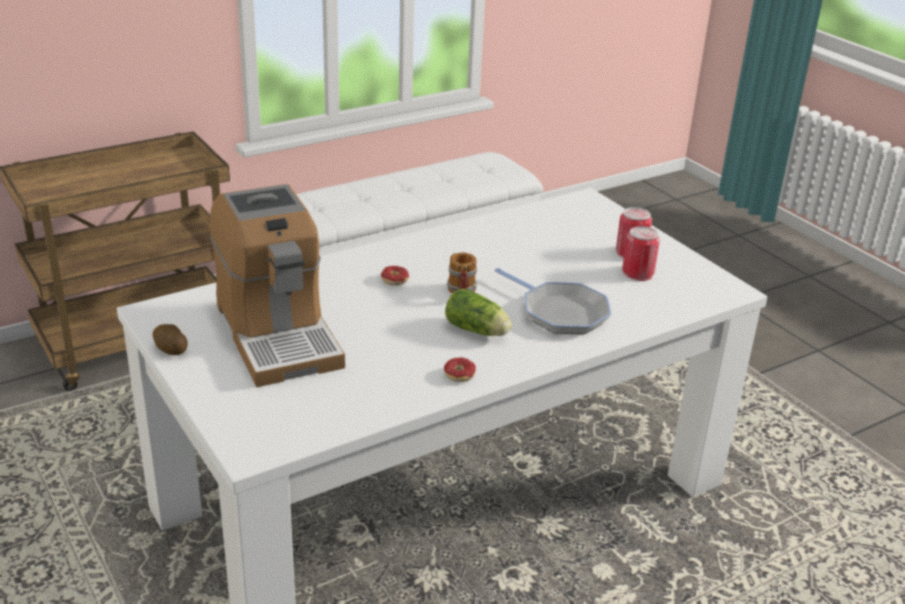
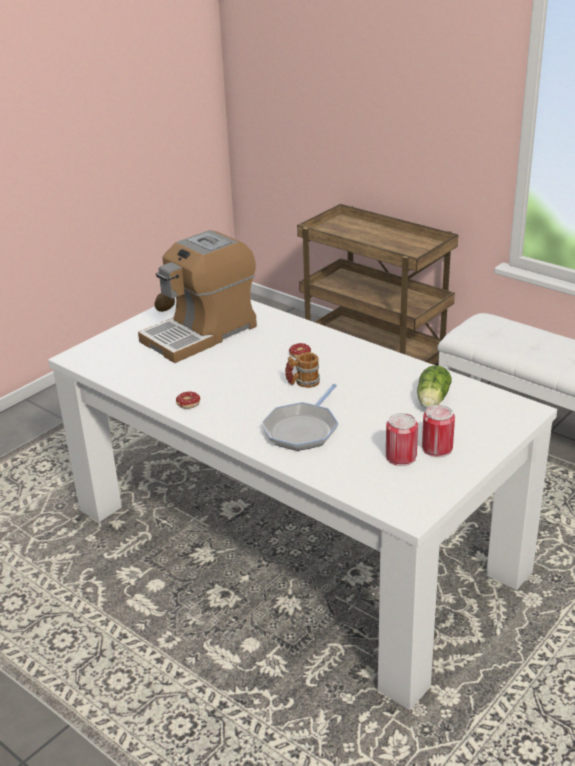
camera: 75 degrees right, 0 degrees up
lettuce [445,289,512,336] -> lettuce moved to [417,365,452,408]

